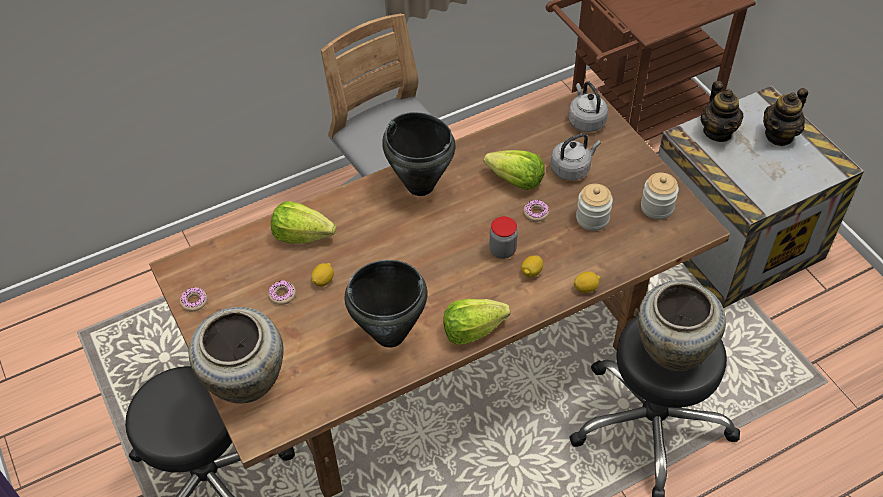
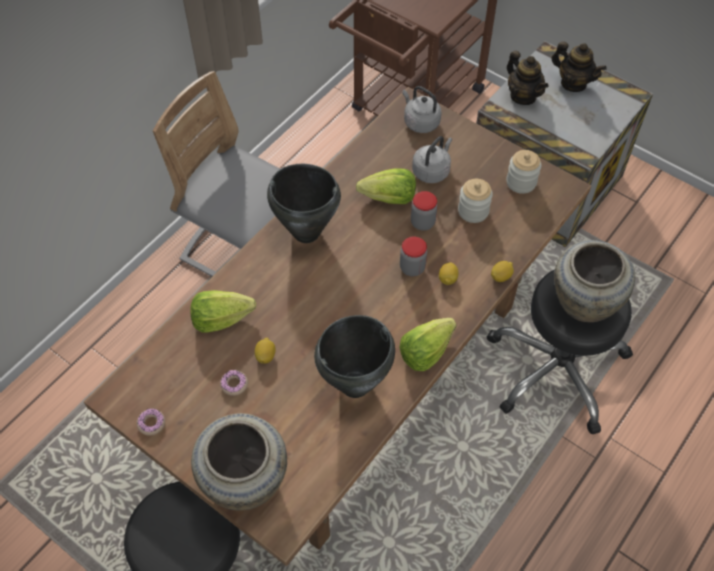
camera: 25 degrees left, 5 degrees up
donut [523,200,549,222] -> jar [411,191,437,231]
teapot [763,88,808,146] -> teapot turned 75 degrees counterclockwise [552,41,607,92]

